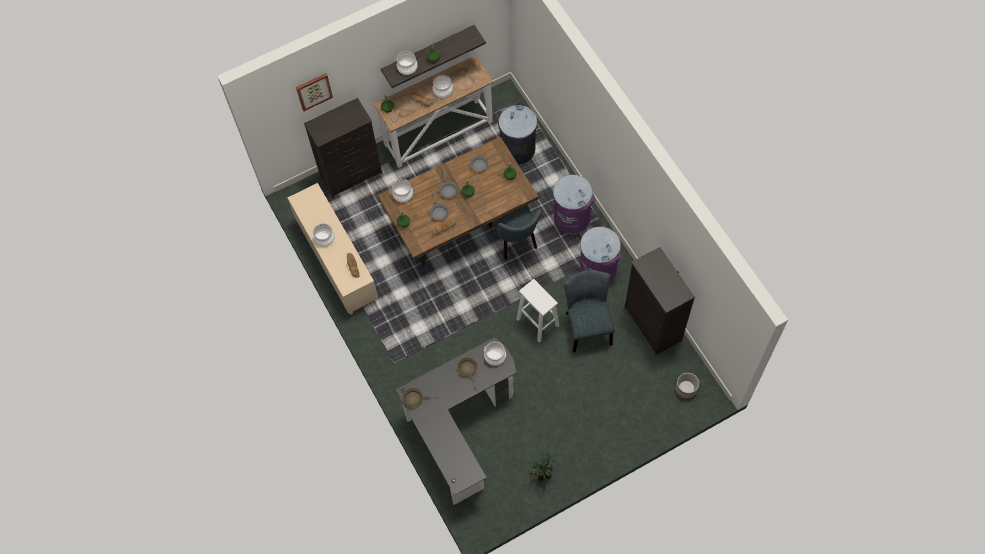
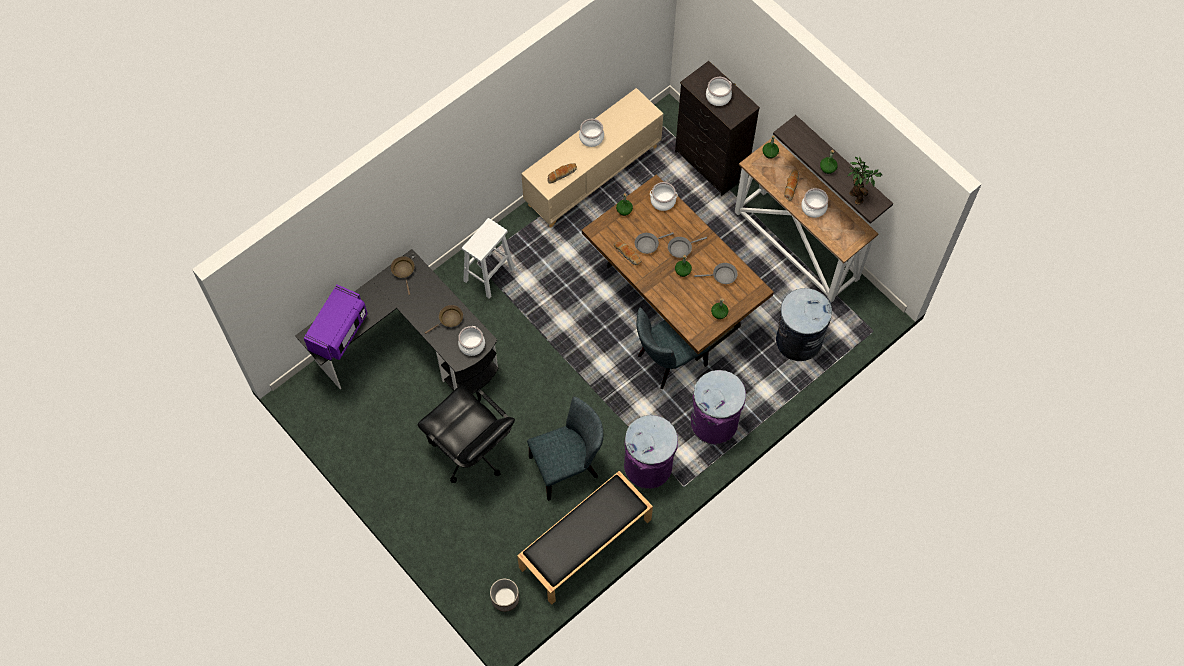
camera: 75 degrees right, 0 degrees up
picture [296,73,333,111] -> none
cooking pot [397,51,418,75] -> cooking pot moved to [706,77,732,106]
white stool [516,279,559,343] -> white stool moved to [462,218,515,299]
potted plant [526,453,555,482] -> potted plant moved to [847,157,882,205]
black dresser [624,247,695,355] -> black bench [517,471,653,605]
none -> purple microwave [304,284,368,361]
none -> black office chair [418,385,515,483]

